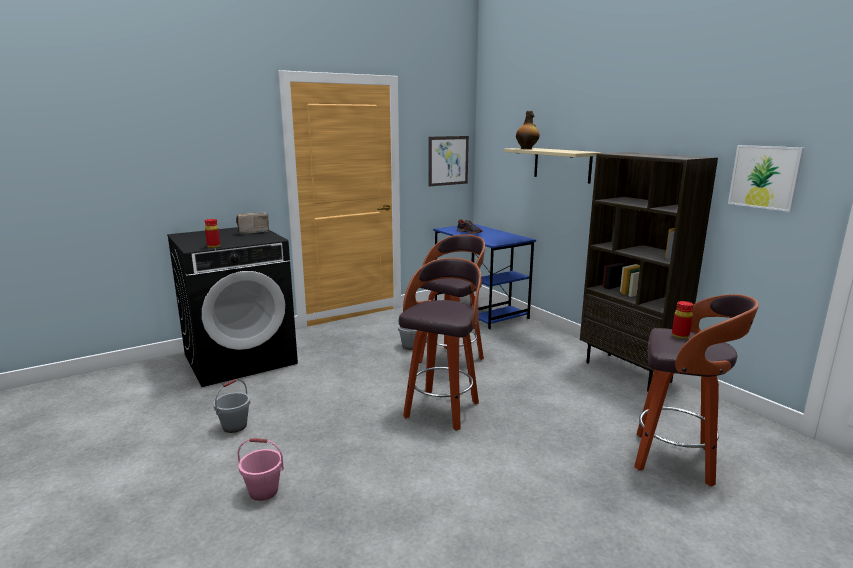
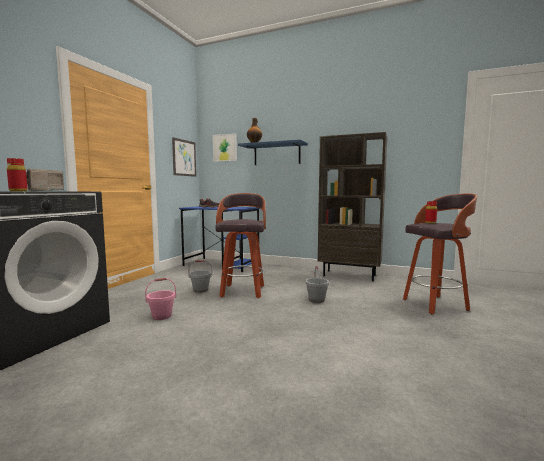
camera: 35 degrees left, 10 degrees down
grey bucket [213,379,250,433] -> grey bucket moved to [305,266,329,303]
pink bucket [238,438,284,501] -> pink bucket moved to [145,278,176,320]
stool [399,258,481,430] -> none
beige shelf [504,148,602,183] -> blue shelf [238,140,308,165]
picture [728,145,804,212] -> picture moved to [213,133,237,162]

